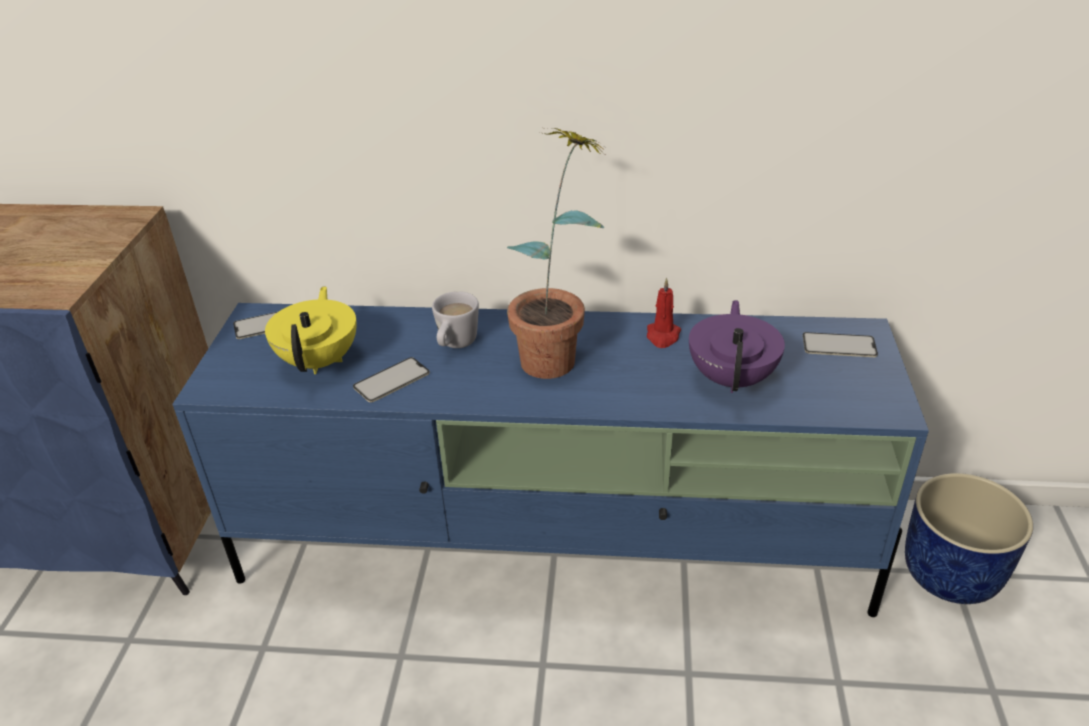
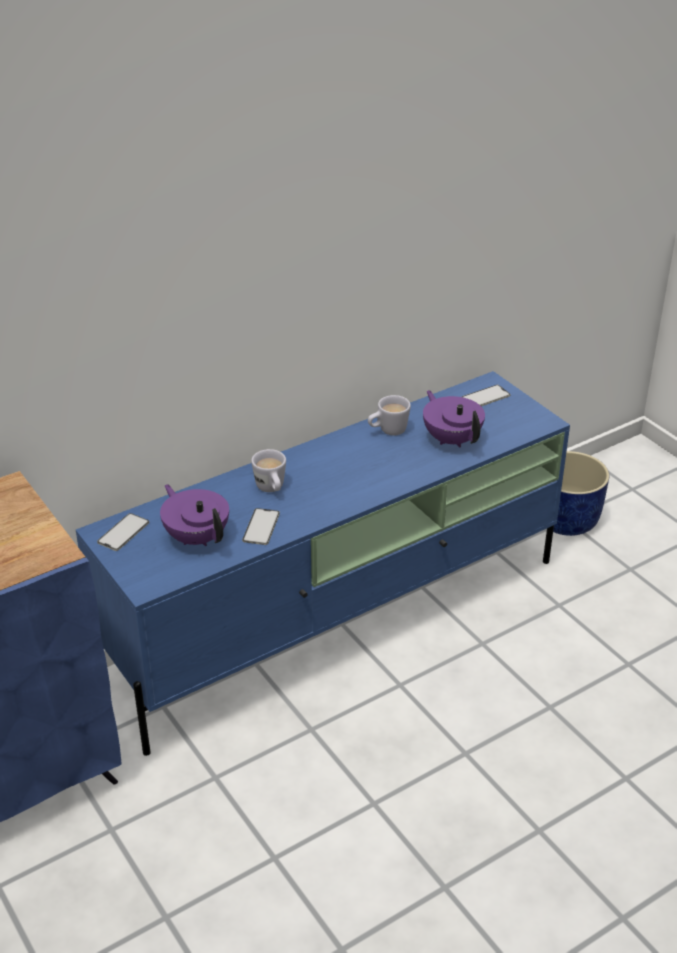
camera: 40 degrees left, 0 degrees up
yellow teapot [265,286,357,374] -> purple teapot [160,484,229,547]
potted plant [507,128,607,379] -> none
red candle [647,278,681,348] -> white mug [368,395,411,435]

